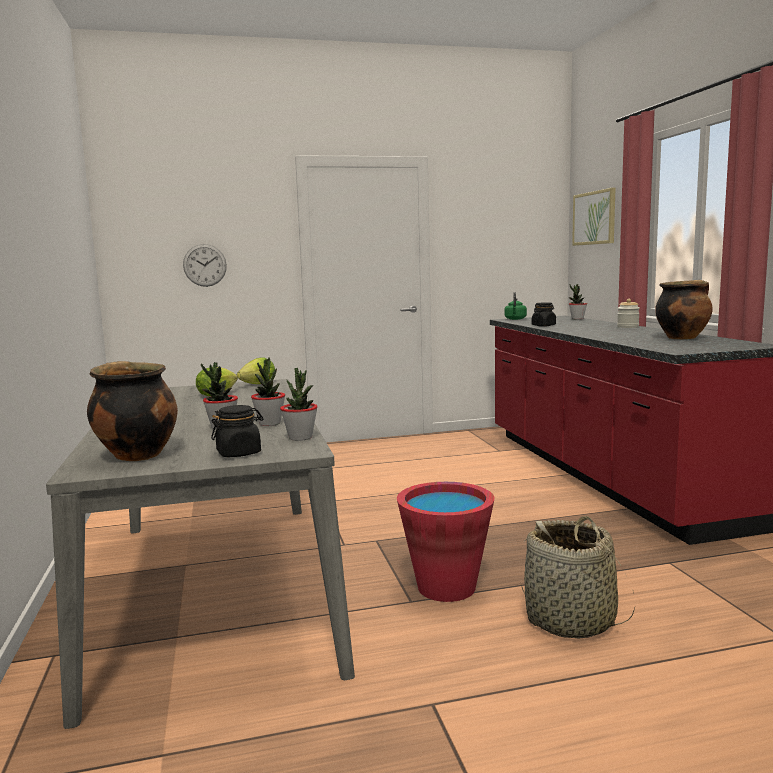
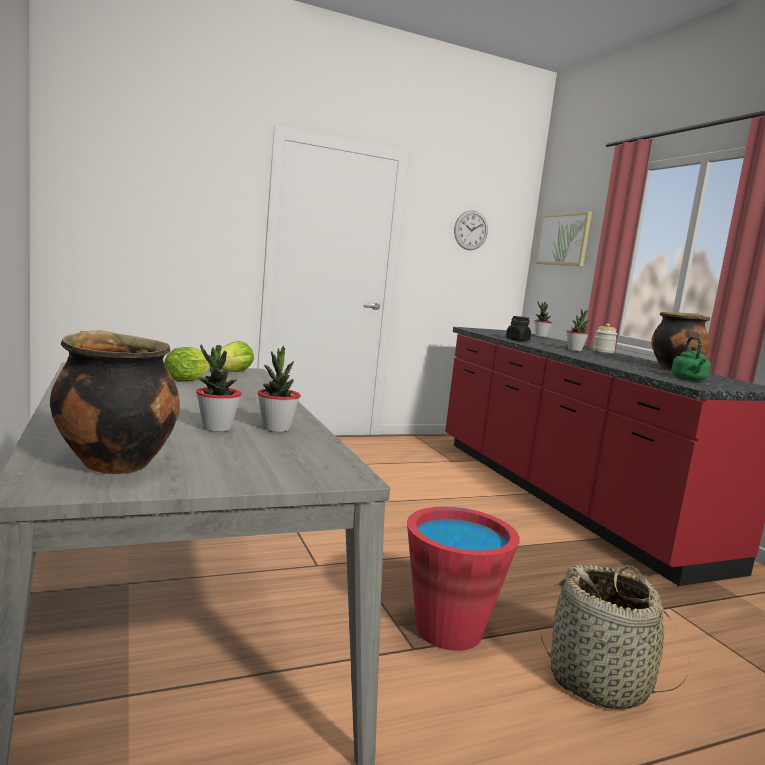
camera: 10 degrees left, 0 degrees up
wall clock [183,244,227,287] -> wall clock moved to [454,211,488,250]
black jar [211,405,263,457] -> none
potted plant [280,368,318,441] -> potted plant moved to [567,309,590,351]
green kettle [505,292,527,320] -> green kettle moved to [671,336,711,381]

